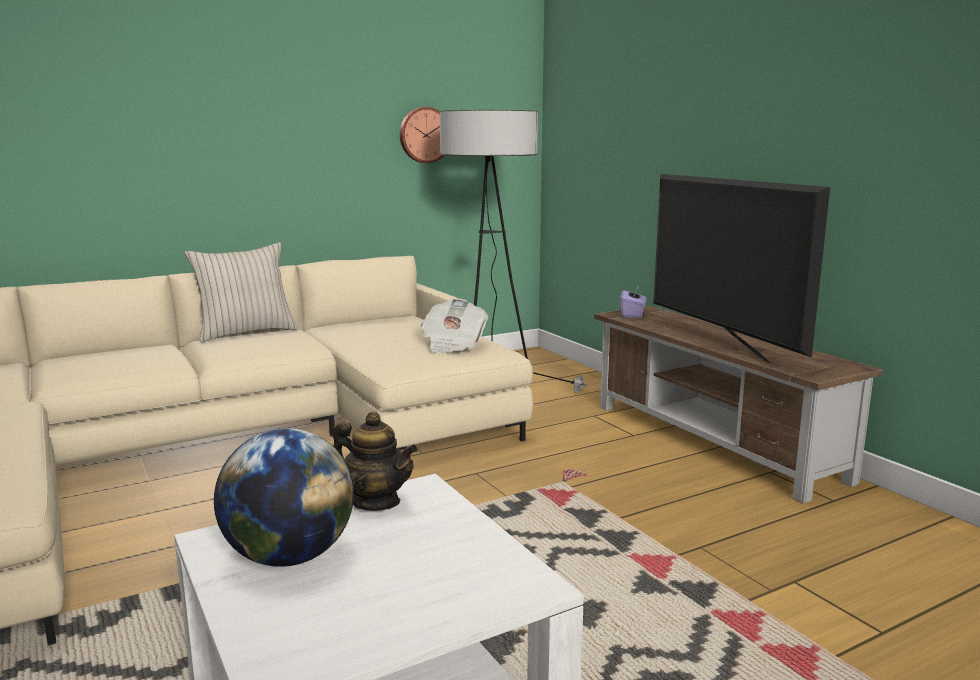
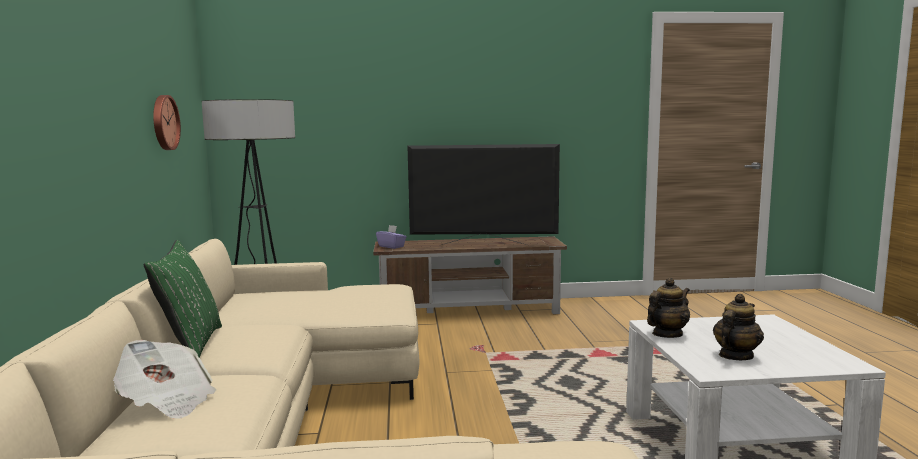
camera: 65 degrees left, 5 degrees down
beige pillow [185,243,298,343] -> green pillow [144,240,222,358]
globe [214,428,354,567] -> teapot [713,294,764,360]
newspaper [421,298,488,354] -> newspaper moved to [113,340,216,419]

